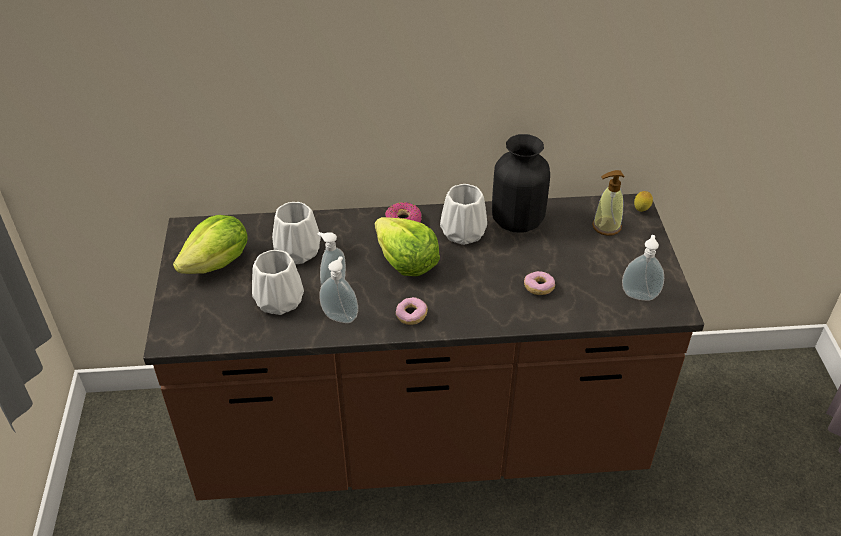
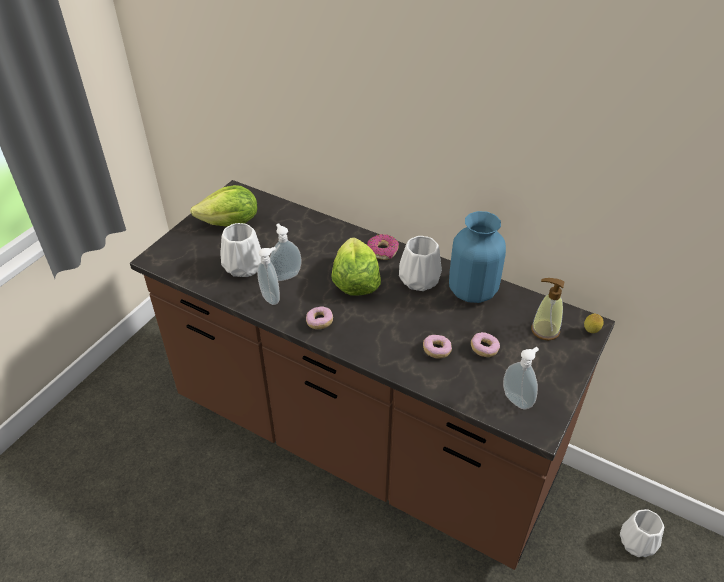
camera: 35 degrees right, 0 degrees up
white vase [272,202,321,264] -> white vase moved to [620,509,664,557]
black vase [492,134,550,232] -> blue vase [449,211,506,303]
none -> donut [471,332,500,357]

